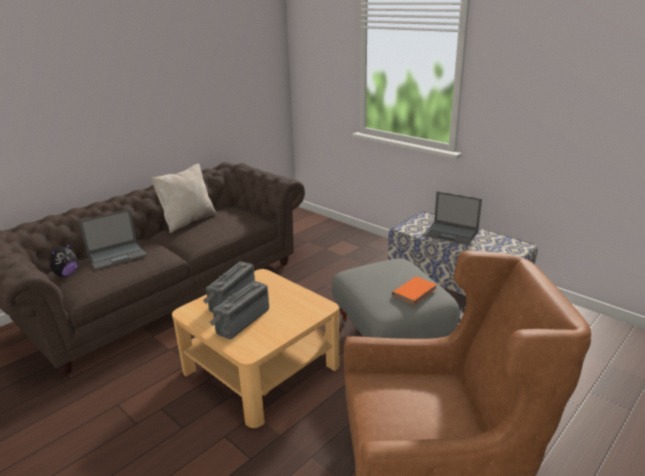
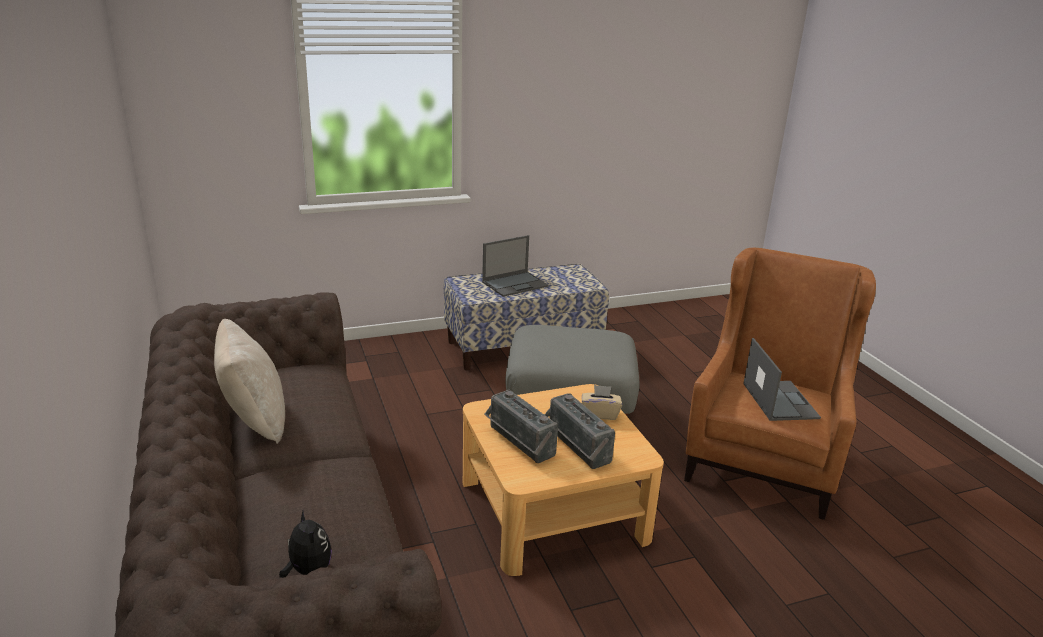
camera: 65 degrees left, 0 degrees up
laptop [79,209,147,270] -> laptop moved to [743,338,821,421]
orange book [392,276,437,305] -> none
none -> beige tissue box [582,385,622,420]

